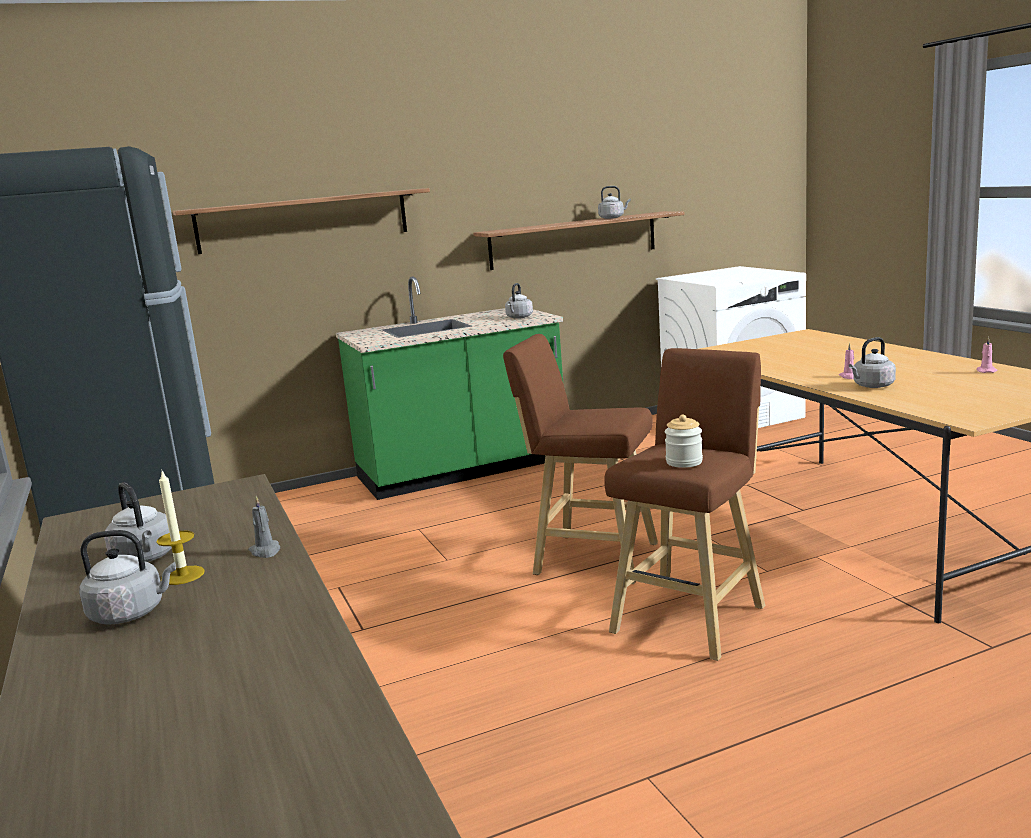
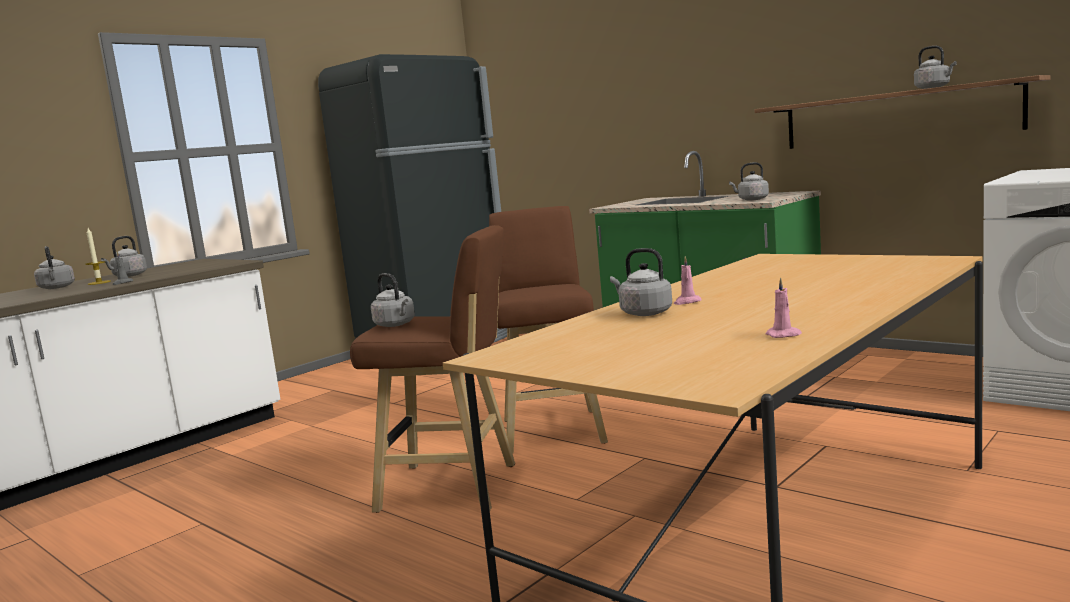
camera: 65 degrees right, 5 degrees down
shelf [173,188,430,254] -> none
jar [665,415,703,468] -> grey kettle [371,273,415,327]

